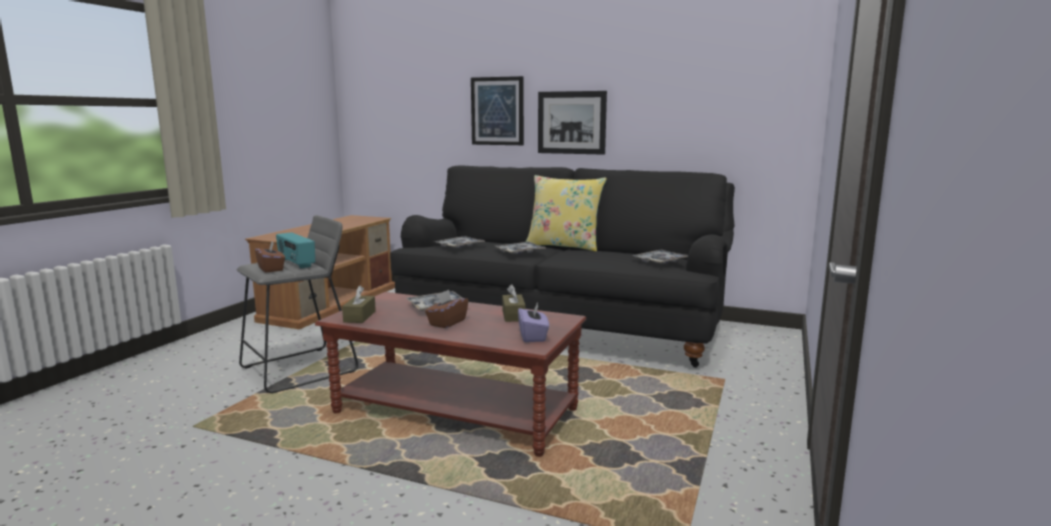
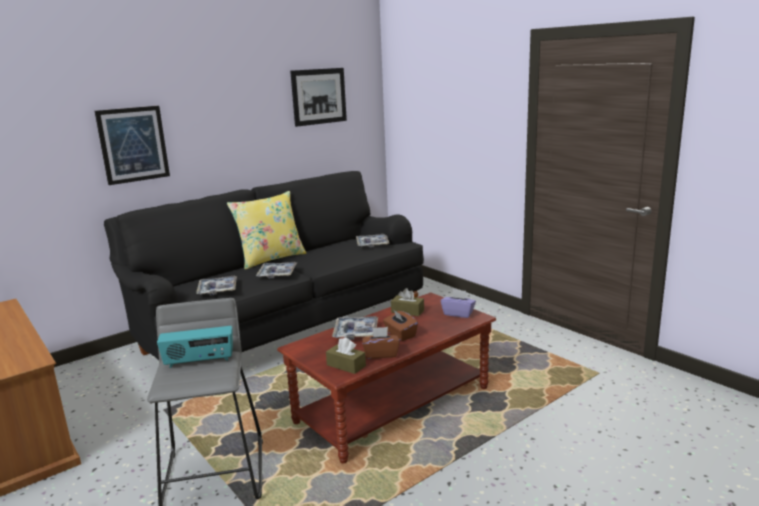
camera: 60 degrees left, 5 degrees up
brown tissue box [255,242,285,273] -> brown tissue box moved to [362,327,400,359]
picture [538,91,607,155] -> picture moved to [290,68,347,127]

